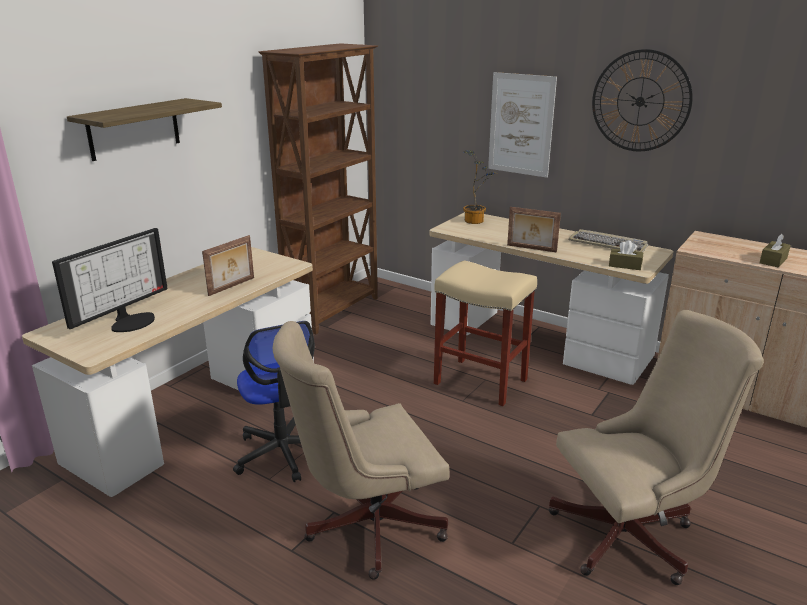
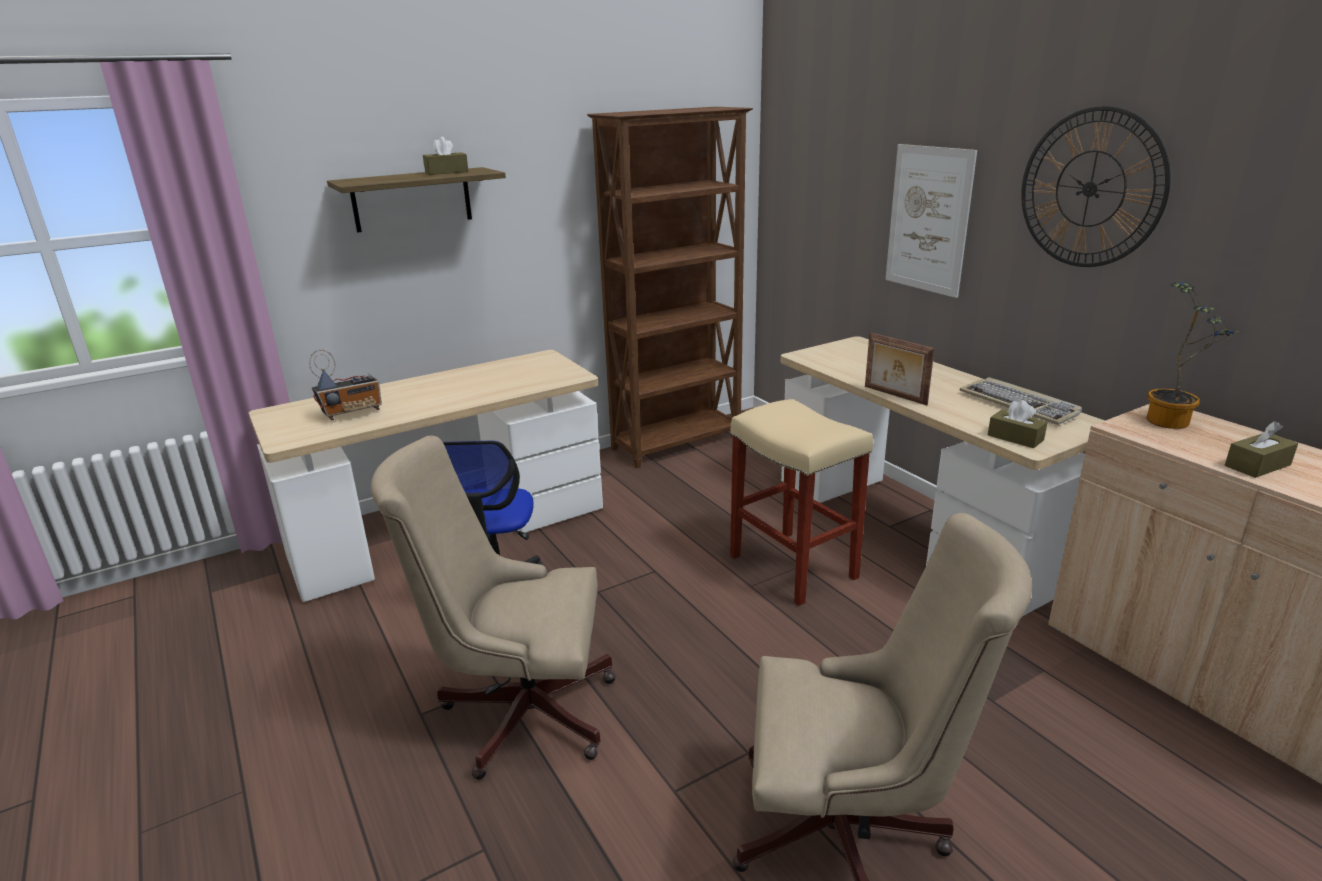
camera: 25 degrees right, 0 degrees up
monitor [52,228,168,332] -> radio [309,350,382,420]
picture frame [202,235,254,296] -> none
potted plant [463,150,496,224] -> potted plant moved to [1147,282,1242,429]
none -> brown tissue box [423,137,469,175]

